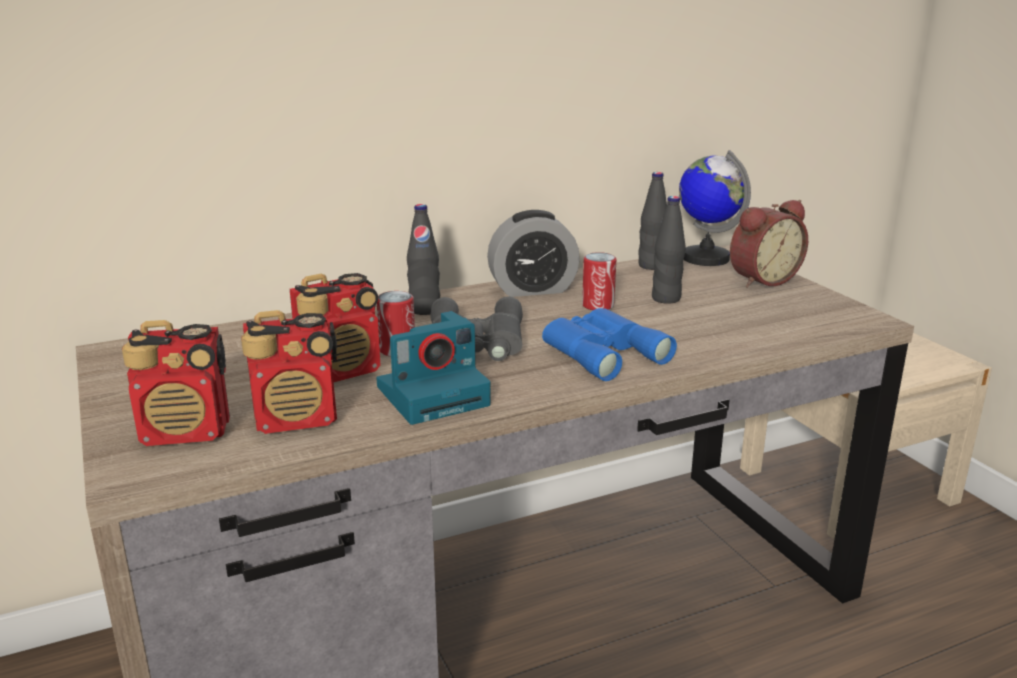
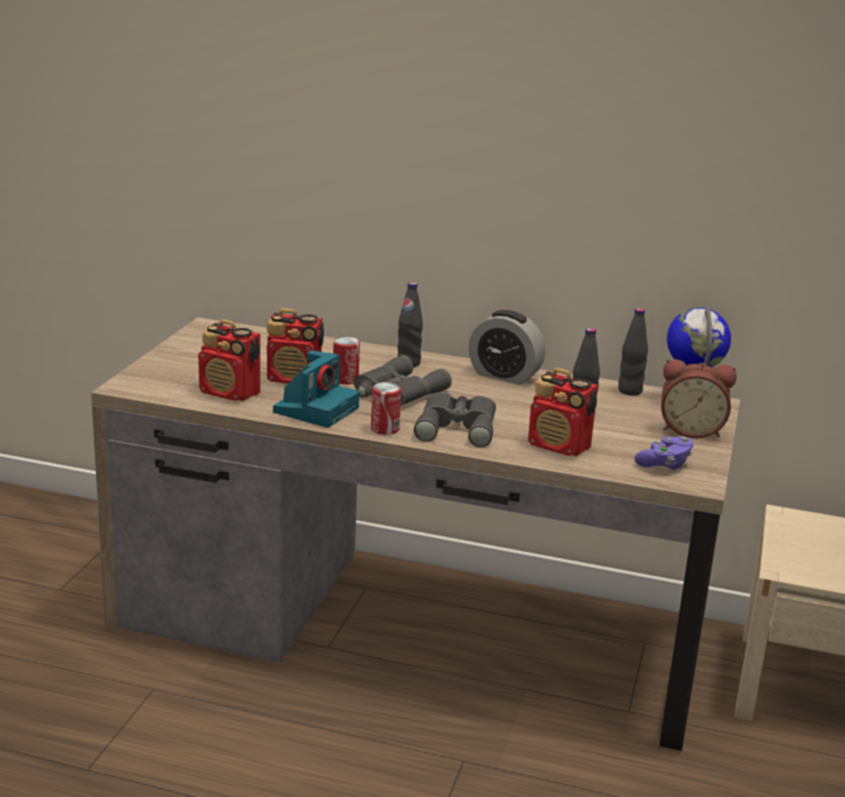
camera: 40 degrees right, 0 degrees up
radio [122,320,230,446] -> radio moved to [528,368,598,456]
camera [376,311,491,425] -> camera turned 75 degrees counterclockwise [273,350,359,428]
blue binoculars [542,308,677,381] -> grey binoculars [414,392,496,448]
can [582,252,616,310] -> can moved to [371,382,401,435]
none -> purple game controller [635,436,693,470]

